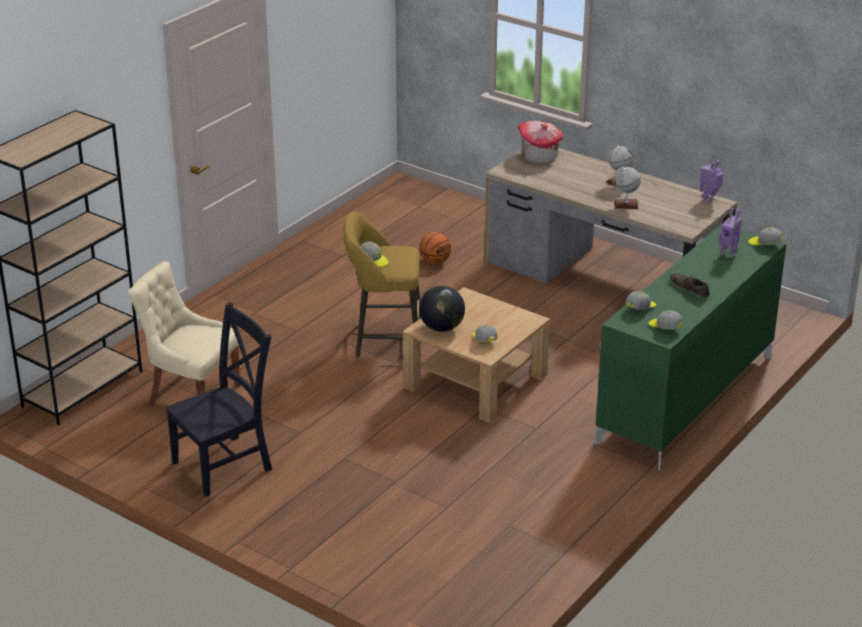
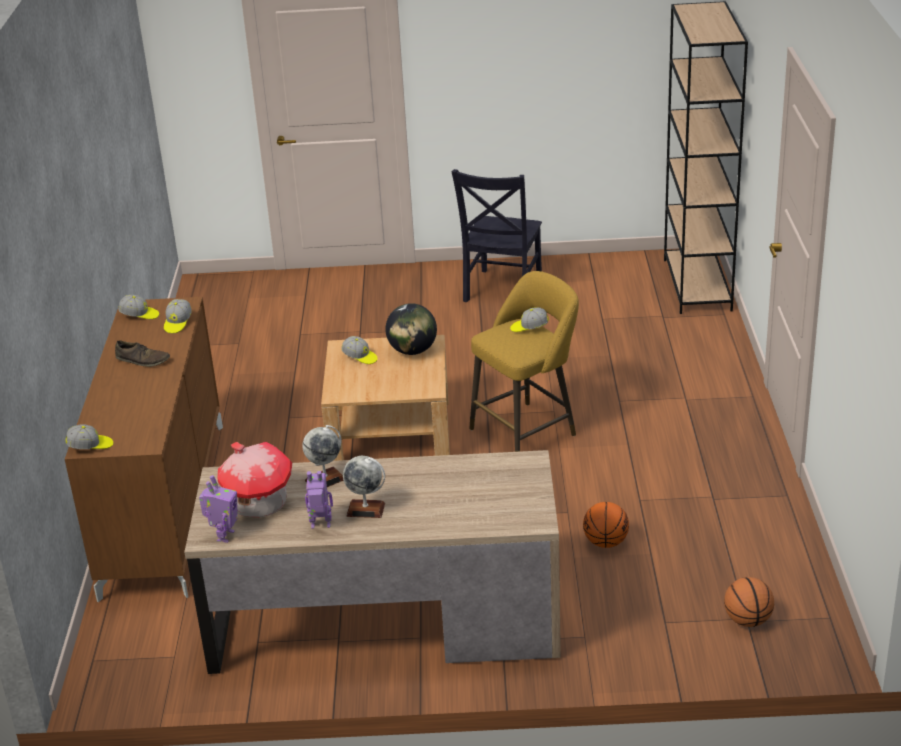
camera: 145 degrees right, 0 degrees up
beige chair [128,261,240,407] -> none
toy house [518,120,563,163] -> toy house moved to [217,442,292,517]
green dresser [595,224,786,470] -> brown dresser [65,297,223,602]
toy robot [719,208,742,258] -> toy robot moved to [305,471,333,529]
none -> basketball [724,577,774,627]

